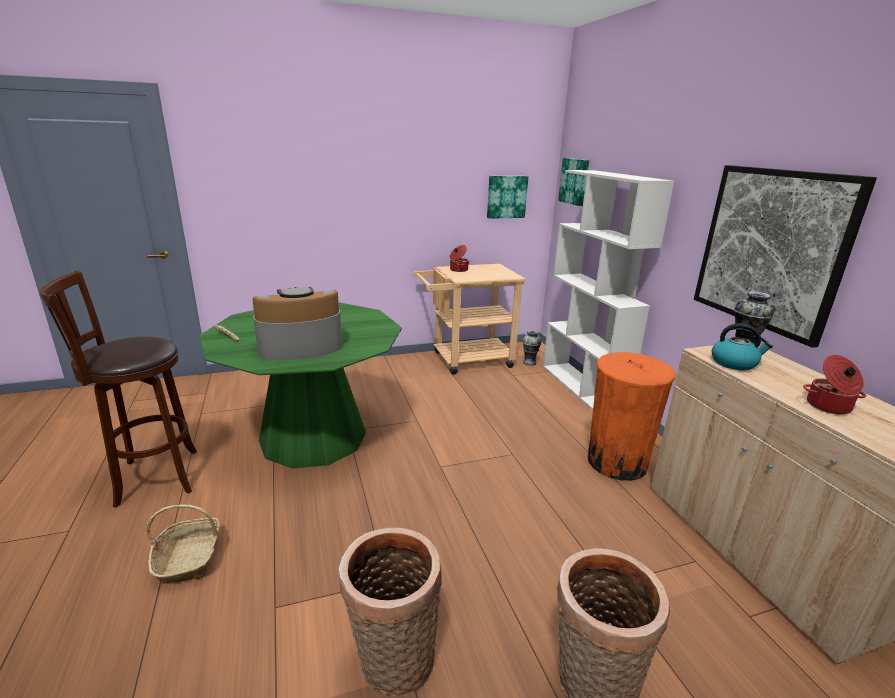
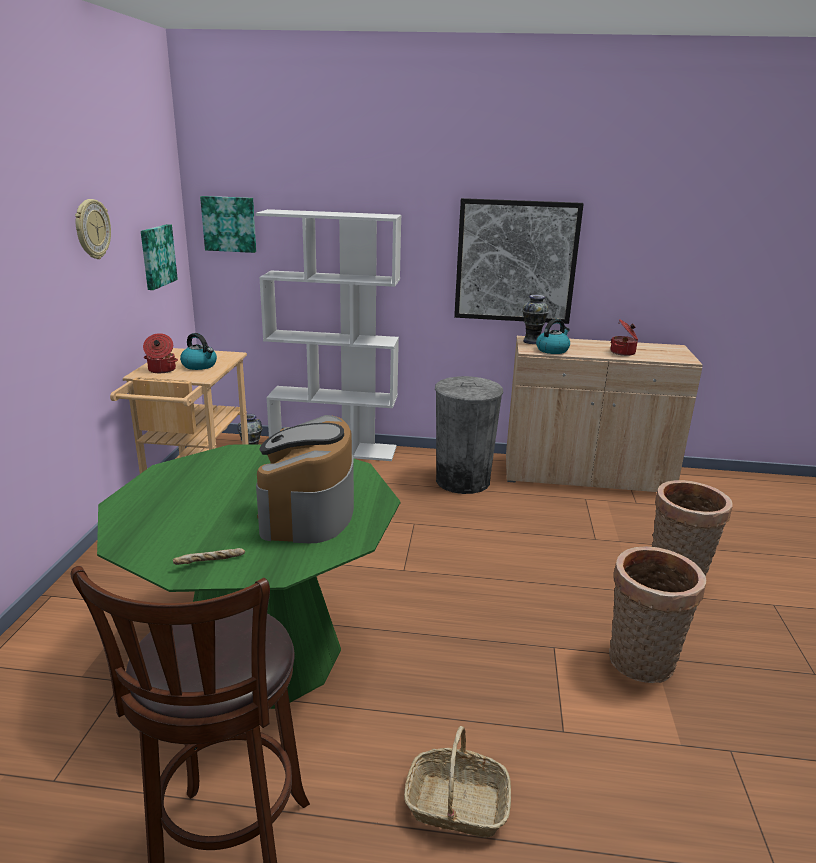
camera: 65 degrees left, 0 degrees up
orange trash can [588,352,676,481] -> grey trash can [435,376,503,494]
none -> wall clock [75,199,111,259]
none -> kettle [180,333,217,370]

